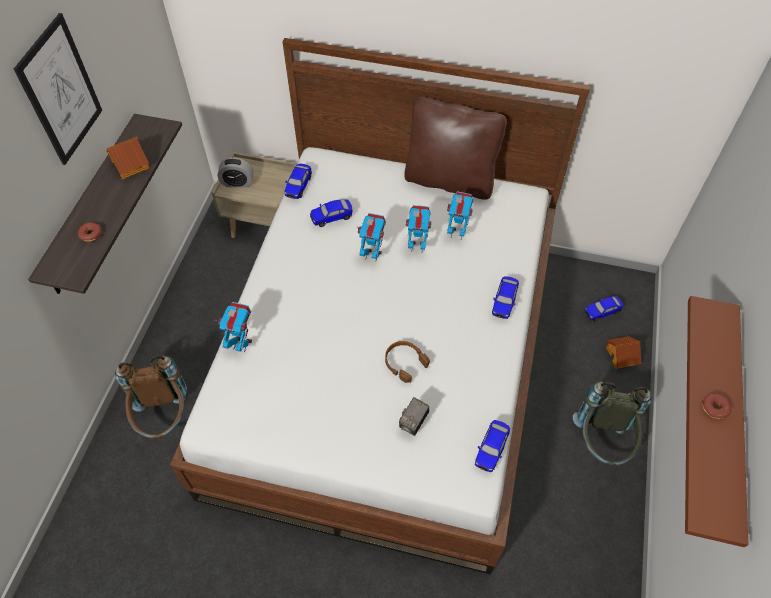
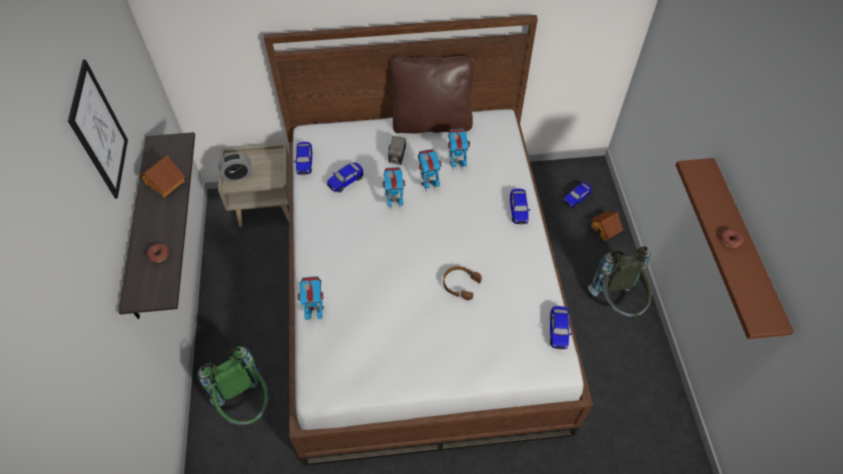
camera: 20 degrees left, 0 degrees up
brown backpack [115,355,188,438] -> green backpack [197,347,269,425]
camera [399,397,429,436] -> camera moved to [388,136,406,165]

